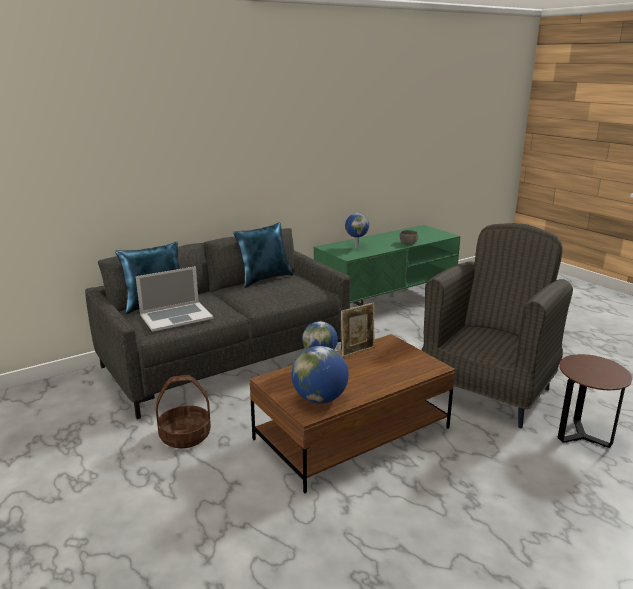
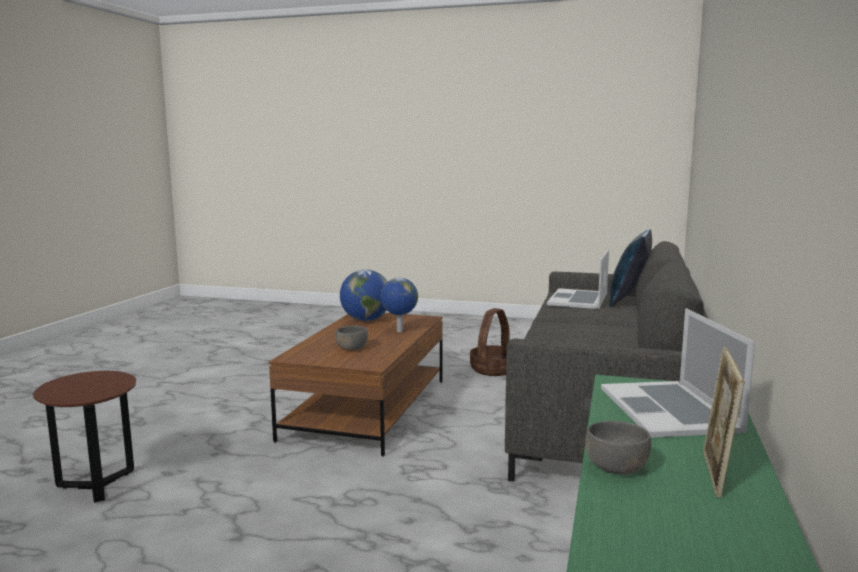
camera: 140 degrees right, 10 degrees down
blue pillow [233,222,294,288] -> none
picture frame [341,303,375,357] -> picture frame moved to [703,347,745,498]
globe [345,213,369,248] -> laptop [601,308,755,438]
grey armchair [421,223,573,428] -> none
none -> grey bowl [336,326,368,350]

